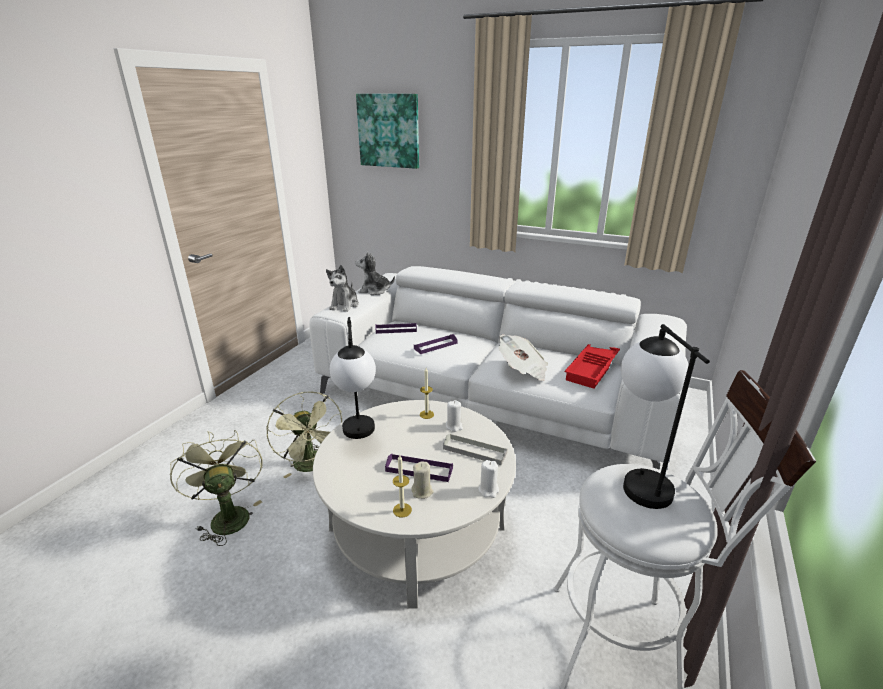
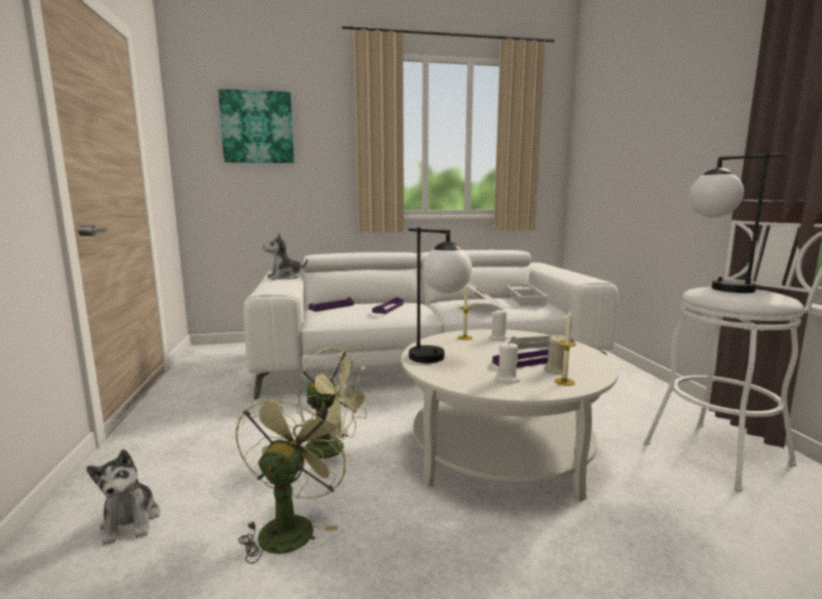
camera: 35 degrees left, 15 degrees down
green fan [170,430,262,546] -> green fan turned 75 degrees clockwise [235,389,351,564]
plush toy [326,265,359,312] -> plush toy moved to [87,449,160,545]
white candle [478,460,499,498] -> white candle moved to [496,342,520,383]
red tray [565,344,620,389] -> white tray [506,284,549,306]

